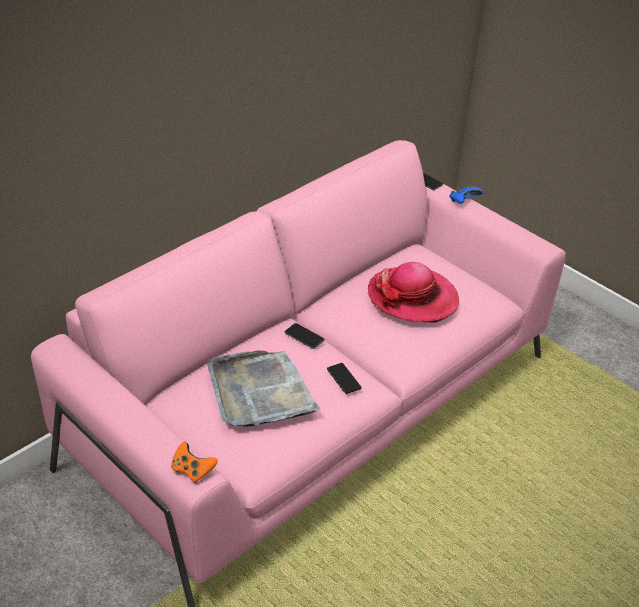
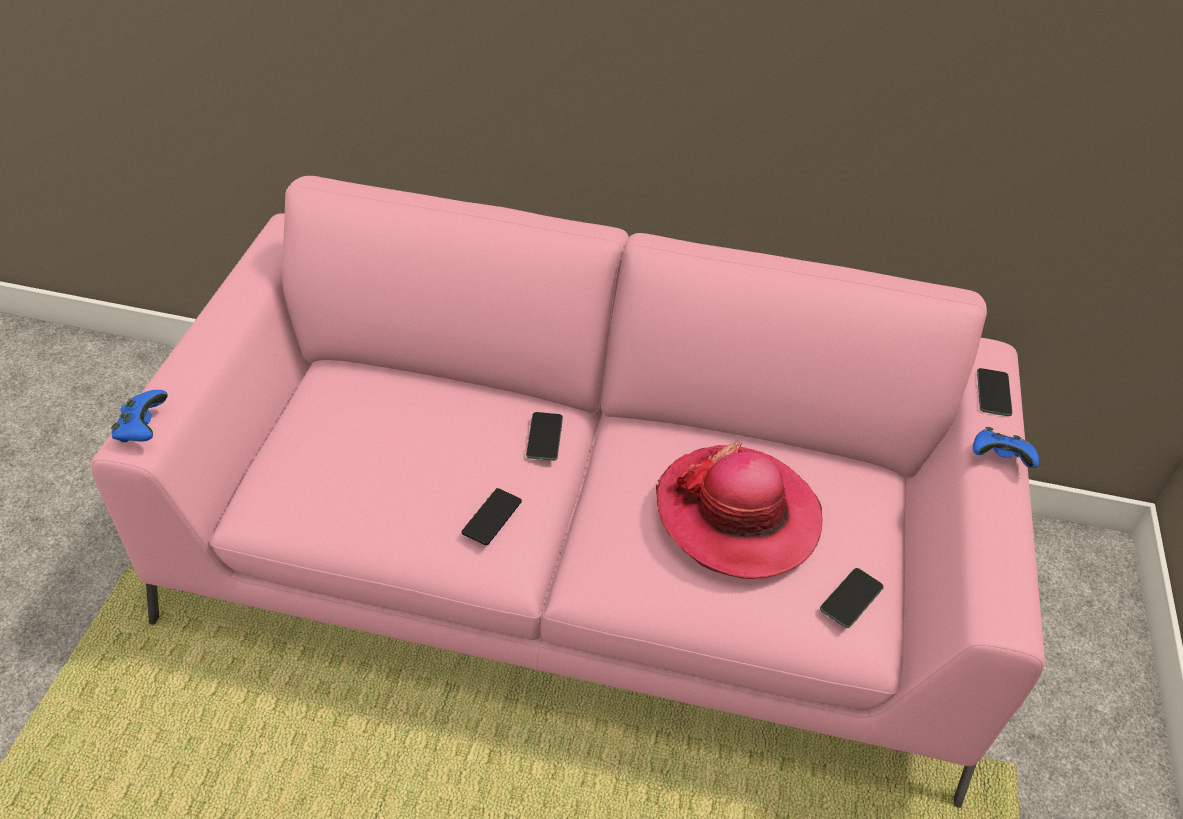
camera: 55 degrees right, 5 degrees up
orange game controller [171,442,218,483] -> blue game controller [111,390,168,442]
grey tray [207,350,321,427] -> none
none -> phone [820,568,884,628]

